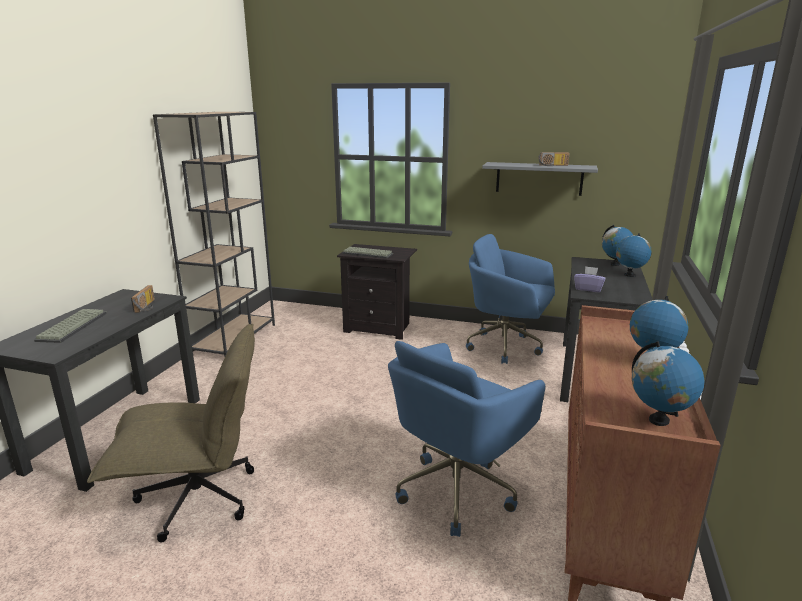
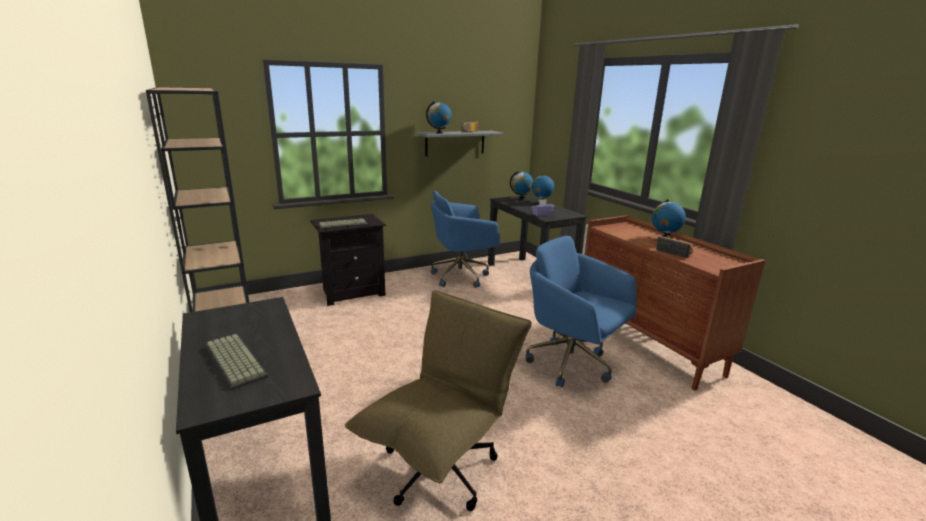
camera: 45 degrees left, 0 degrees up
radio [131,285,155,313] -> radio moved to [656,236,693,258]
blue office chair [388,341,545,537] -> blue office chair turned 135 degrees clockwise [526,236,636,388]
globe [632,341,704,426] -> globe moved to [426,102,451,134]

